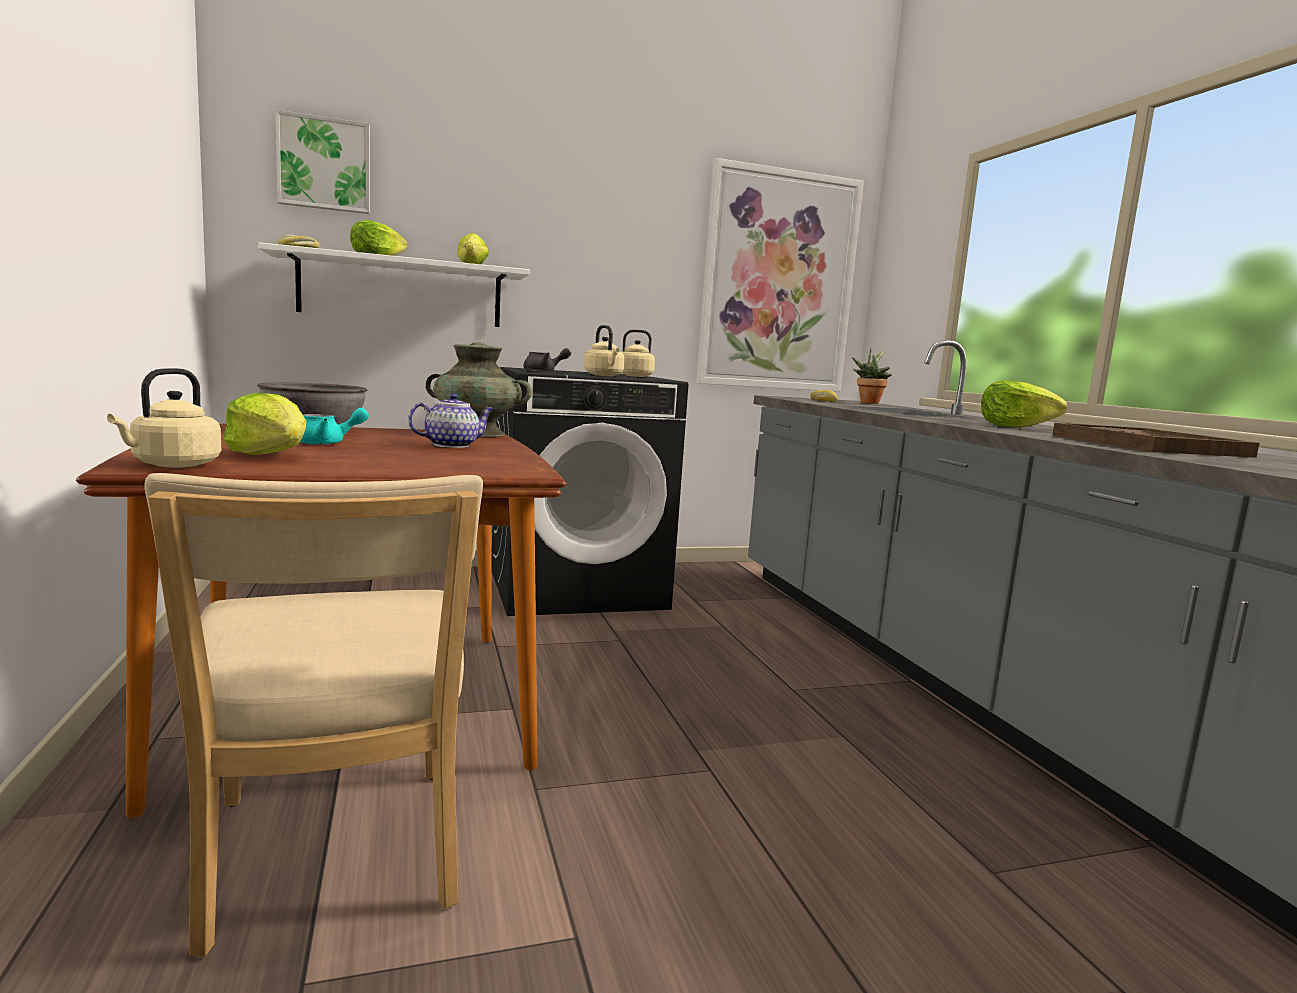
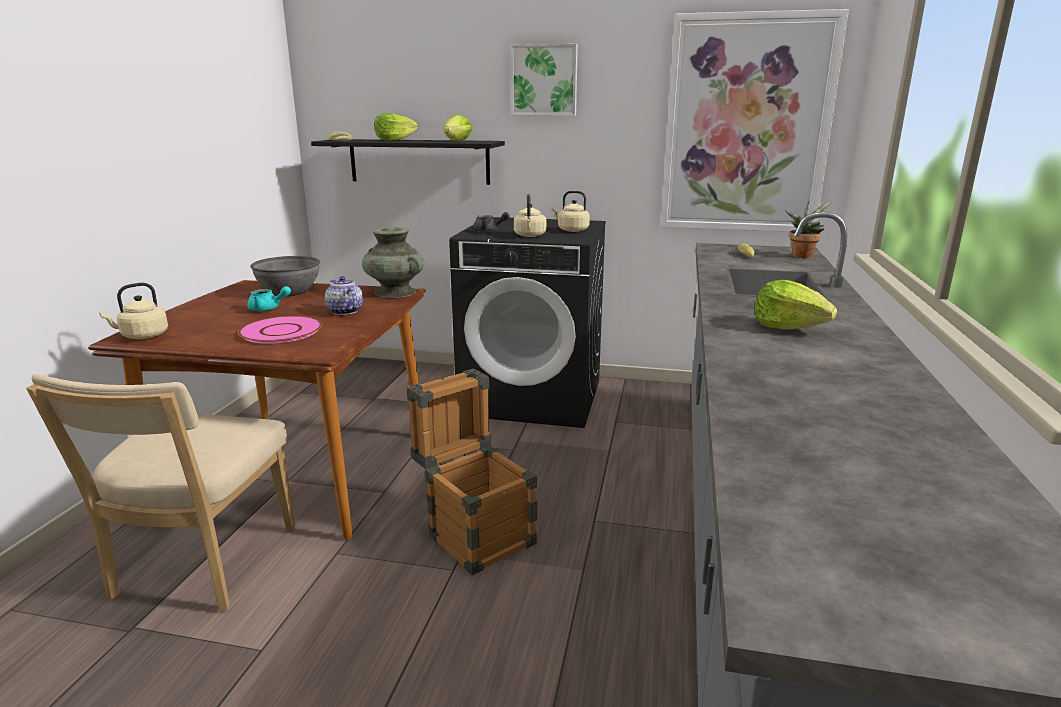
camera: 30 degrees right, 10 degrees up
lettuce [223,393,306,455] -> none
white shelf [259,242,530,327] -> black shelf [311,139,505,185]
picture [275,110,370,214] -> picture moved to [511,44,578,116]
teapot [408,393,494,448] -> teapot turned 120 degrees counterclockwise [325,276,363,315]
brown tray [1052,423,1260,458] -> none
none -> pink plate [238,316,322,344]
none -> crate [407,369,537,575]

